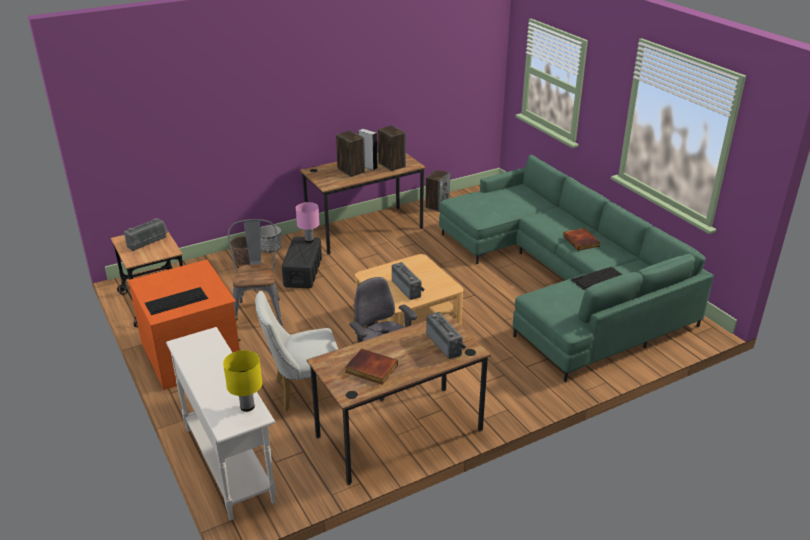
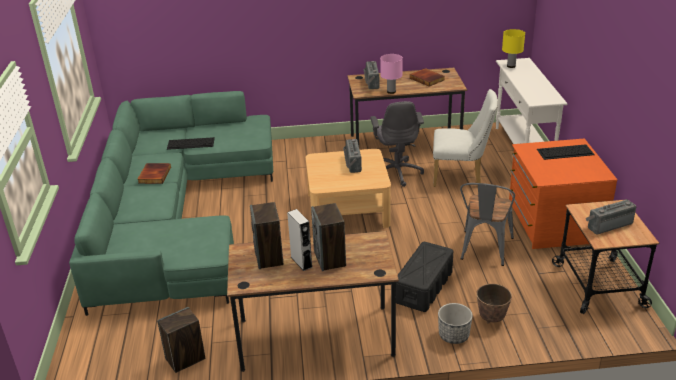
camera: 155 degrees left, 0 degrees up
pink table lamp [296,202,320,243] -> pink table lamp moved to [380,54,403,94]

